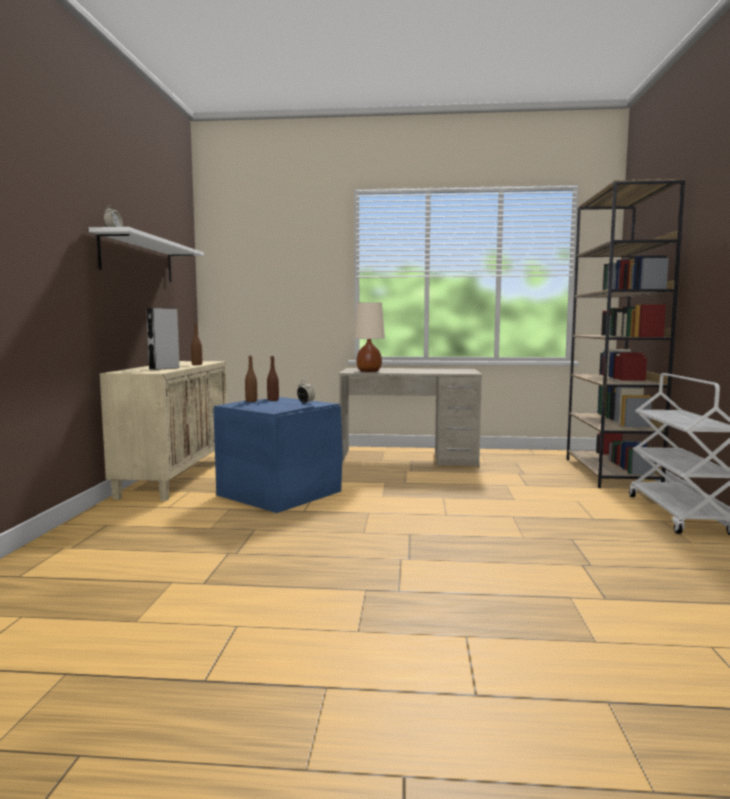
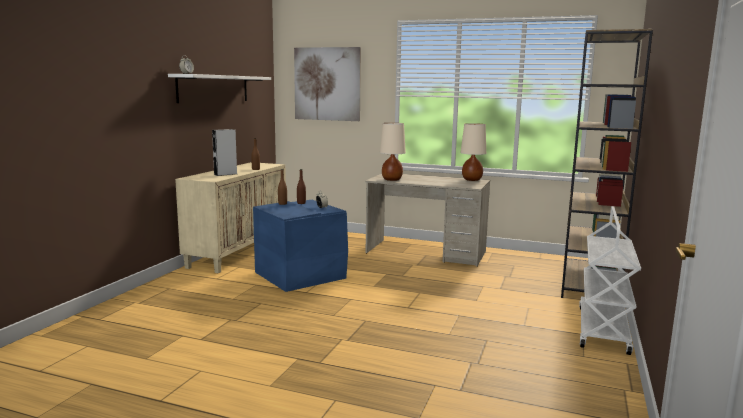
camera: 15 degrees right, 5 degrees up
none -> picture [294,47,361,121]
none -> beige table lamp [461,123,486,181]

